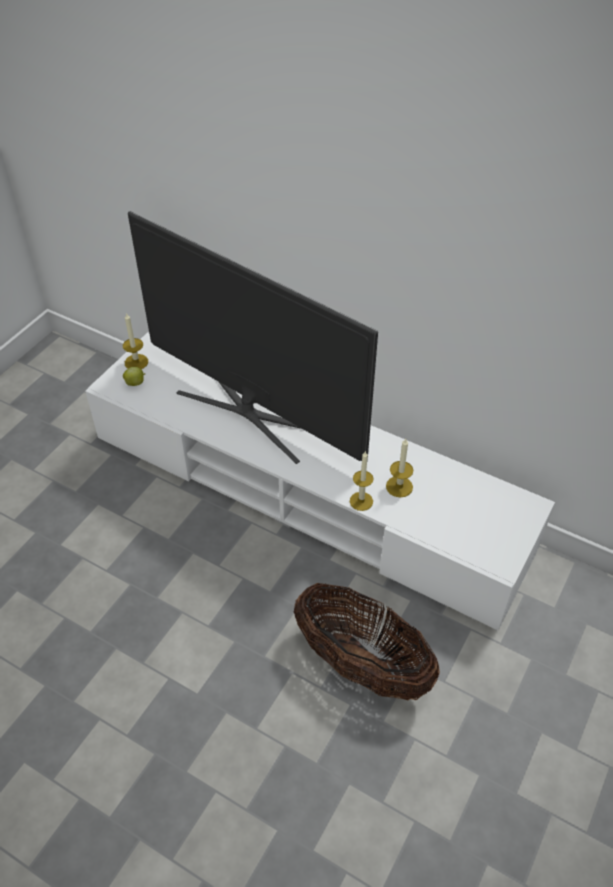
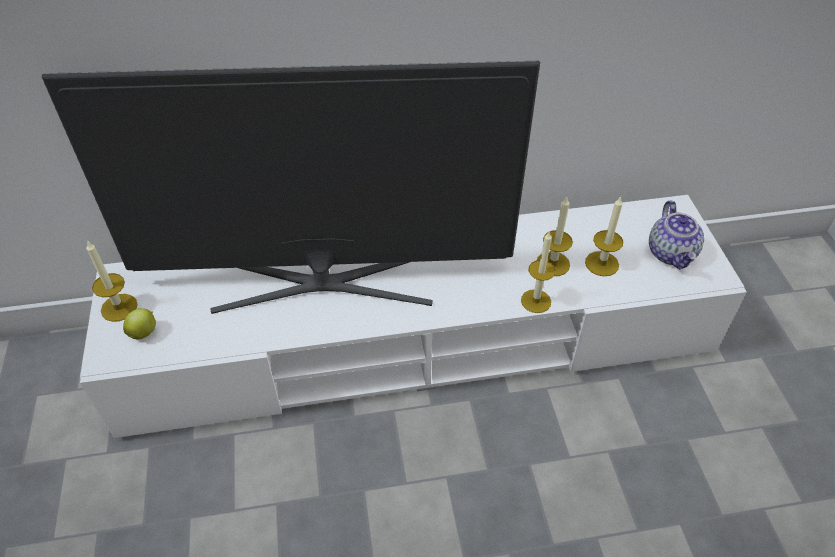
camera: 40 degrees left, 0 degrees up
basket [294,583,440,700] -> none
none -> candle [585,196,623,276]
none -> teapot [649,201,704,269]

